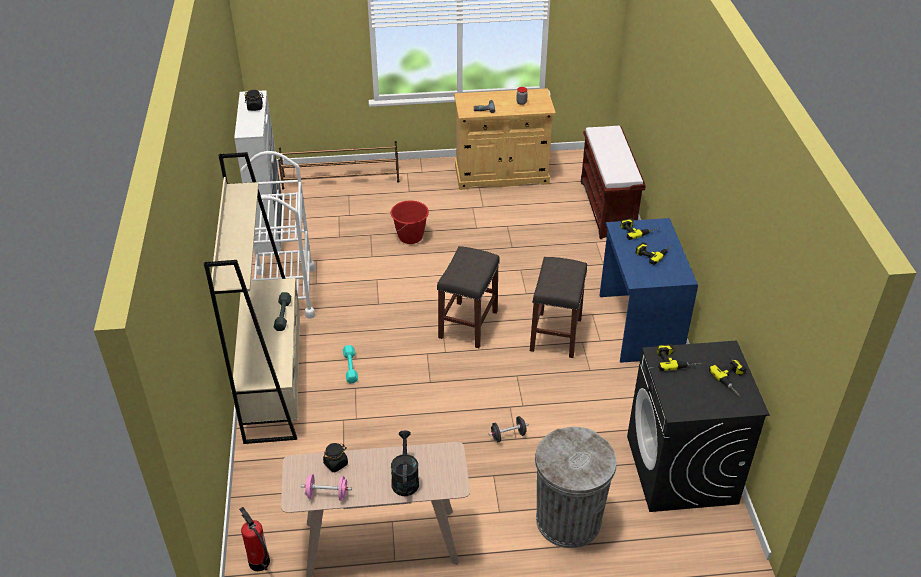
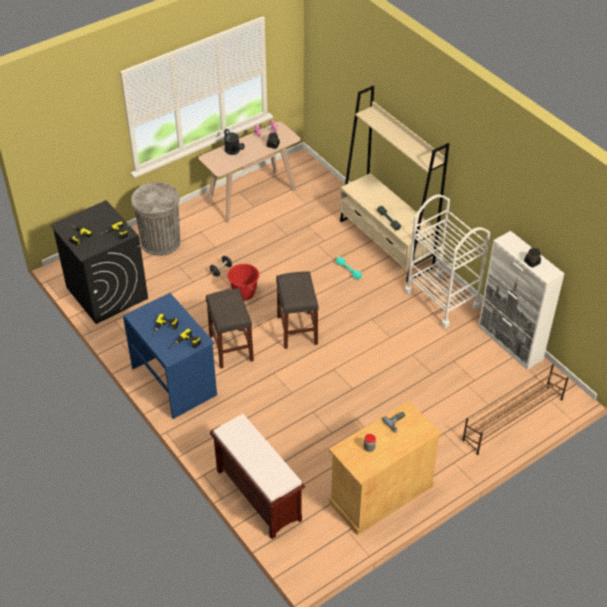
camera: 150 degrees right, 5 degrees up
fire extinguisher [239,507,270,571] -> none
red bucket [391,200,429,244] -> red bucket moved to [227,264,259,301]

